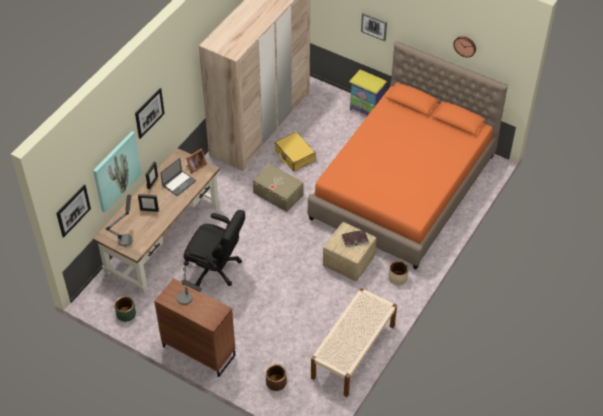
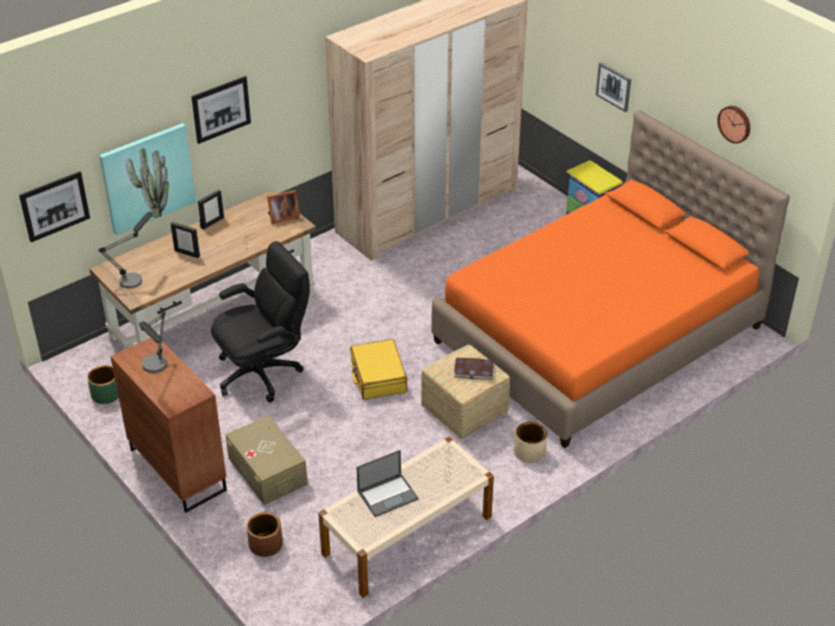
camera: 20 degrees right, 10 degrees down
laptop [160,158,196,196] -> laptop moved to [357,450,419,517]
black office chair [183,210,245,286] -> black office chair turned 75 degrees counterclockwise [211,241,310,403]
beige storage box [253,164,304,212] -> beige storage box moved to [225,415,308,505]
yellow suitcase [274,132,316,171] -> yellow suitcase moved to [350,339,407,400]

